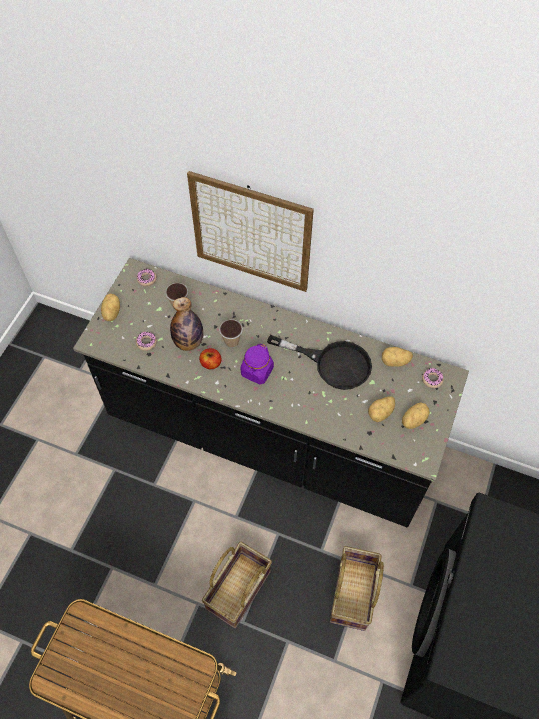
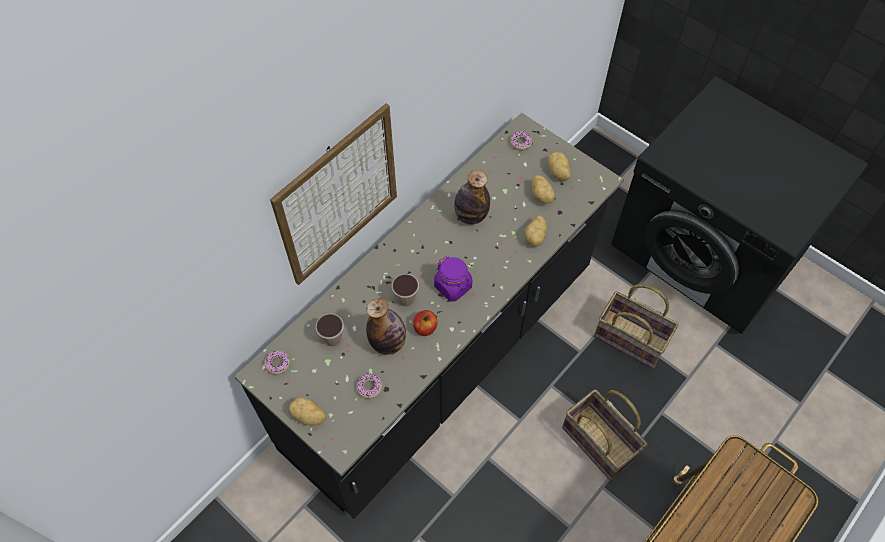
camera: 70 degrees left, 0 degrees up
black frying pan [267,335,372,390] -> bottle [454,170,490,225]
potato [382,347,413,367] -> potato moved to [525,215,547,246]

